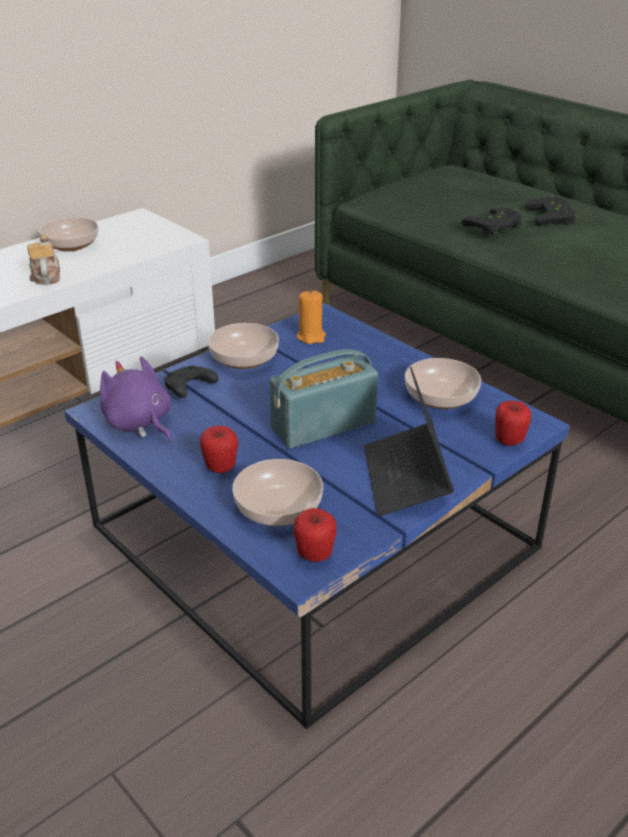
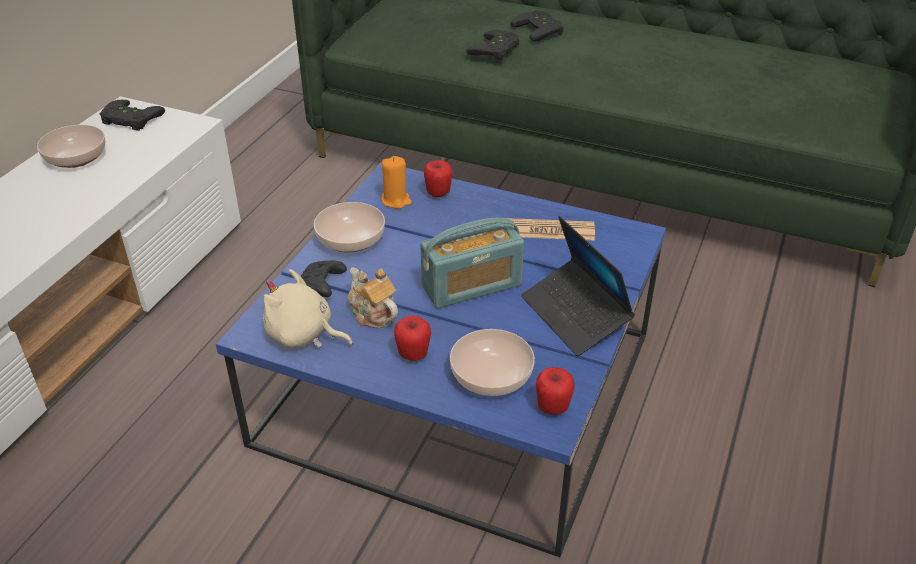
camera: 25 degrees left, 5 degrees up
teapot [27,234,60,285] -> teapot moved to [348,268,398,328]
purple plush toy [100,356,172,443] -> beige plush toy [263,269,353,348]
radio [269,349,378,448] -> radio turned 150 degrees counterclockwise [420,218,524,308]
bowl [405,358,481,409] -> newspaper [506,218,595,240]
apple [495,401,531,446] -> apple moved to [424,160,452,197]
none -> black game controller [100,100,165,131]

